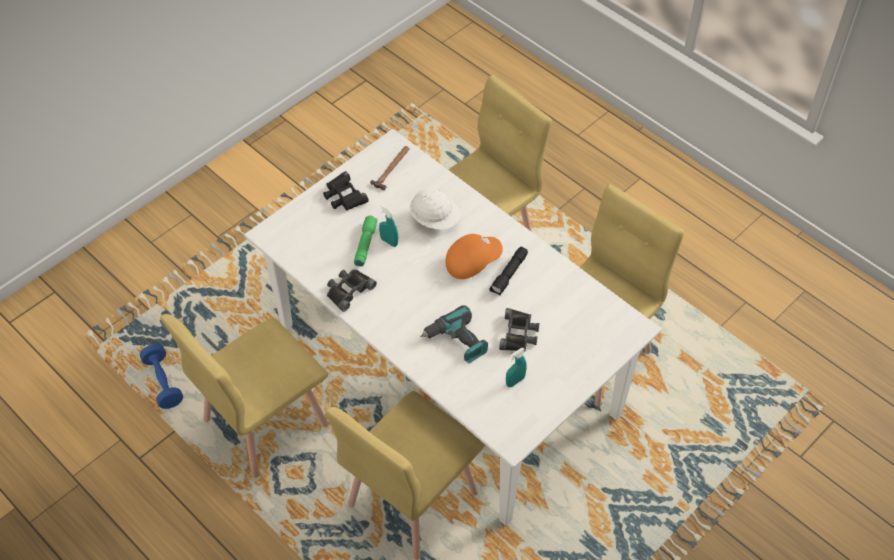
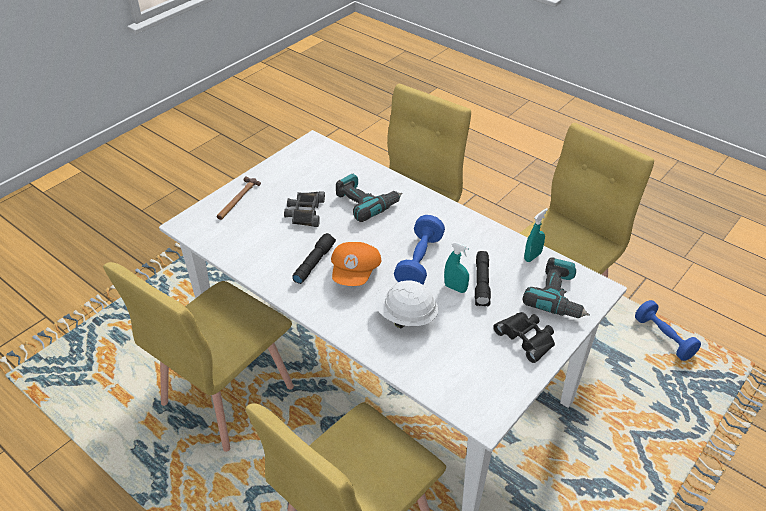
camera: 175 degrees right, 10 degrees down
black binoculars [327,269,377,312] -> none
green flashlight [354,215,378,267] -> black flashlight [475,251,491,306]
hammer [370,146,409,191] -> hammer moved to [217,176,261,220]
orange cap [446,234,503,279] -> orange cap turned 45 degrees counterclockwise [331,242,381,286]
turquoise spray bottle [506,348,527,387] -> turquoise spray bottle moved to [524,208,548,262]
none -> blue dumbbell [394,215,445,284]
none -> power drill [523,258,590,318]

